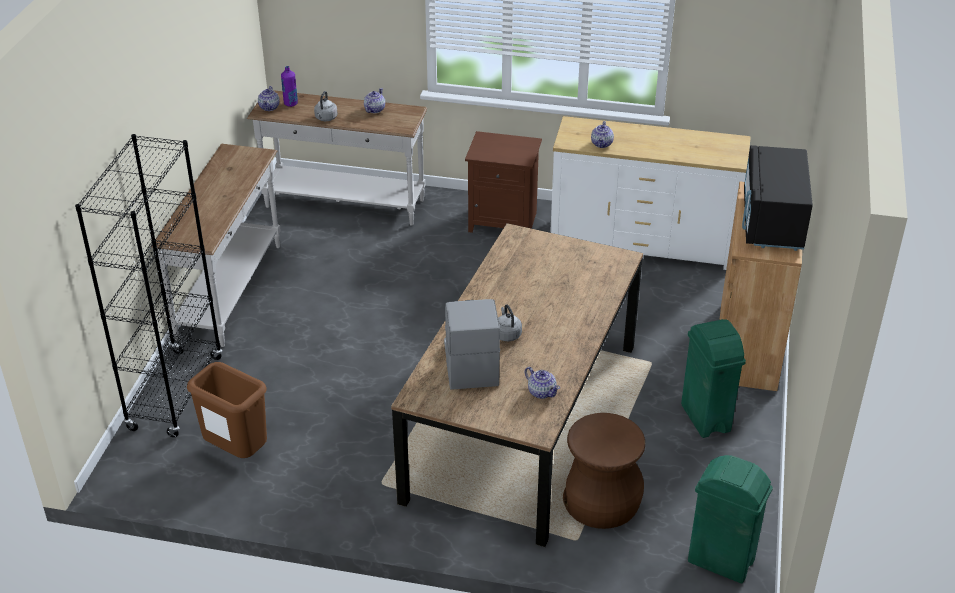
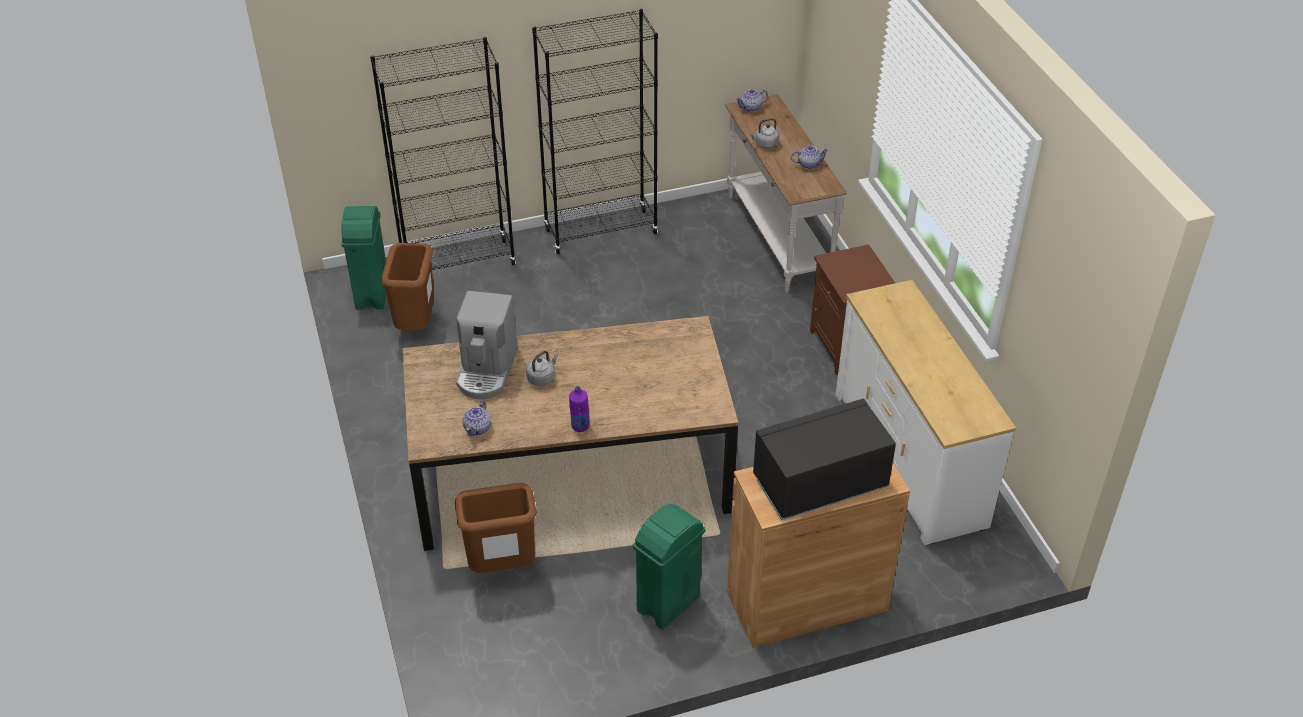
camera: 60 degrees right, 5 degrees up
white console table [152,144,281,347] -> black bookcase [532,9,658,254]
purple bottle [281,66,298,107] -> purple bottle moved to [569,386,590,432]
coffee machine [444,299,500,390] -> coffee machine turned 135 degrees clockwise [456,291,518,399]
brown stool [563,413,645,529] -> brown trash can [455,483,537,573]
teapot [591,121,614,148] -> none
green trash can [688,455,773,583] -> green trash can moved to [341,206,386,310]

